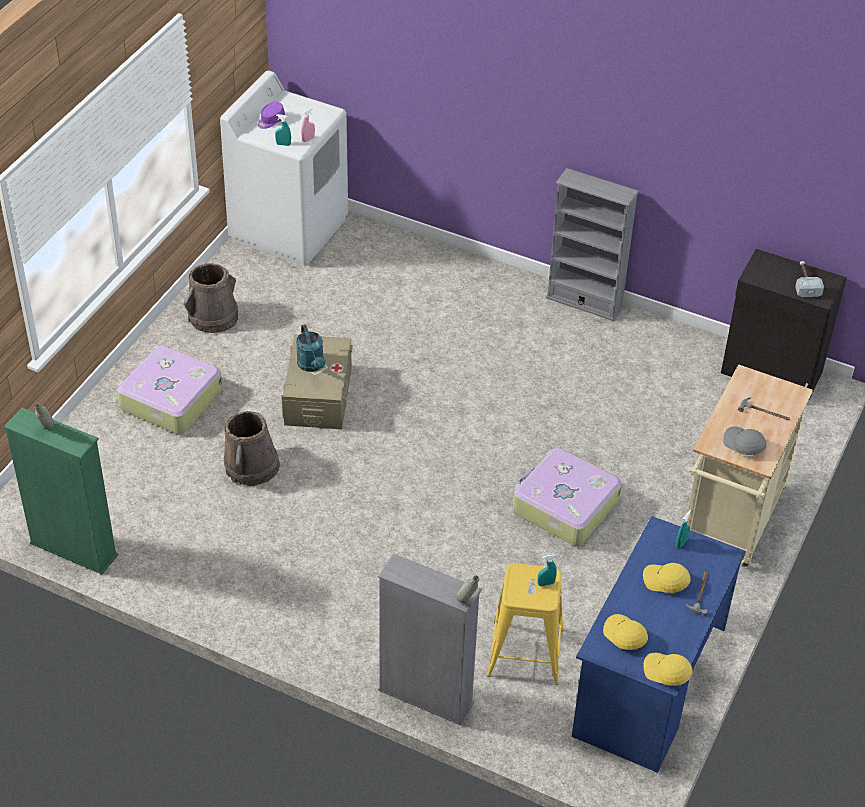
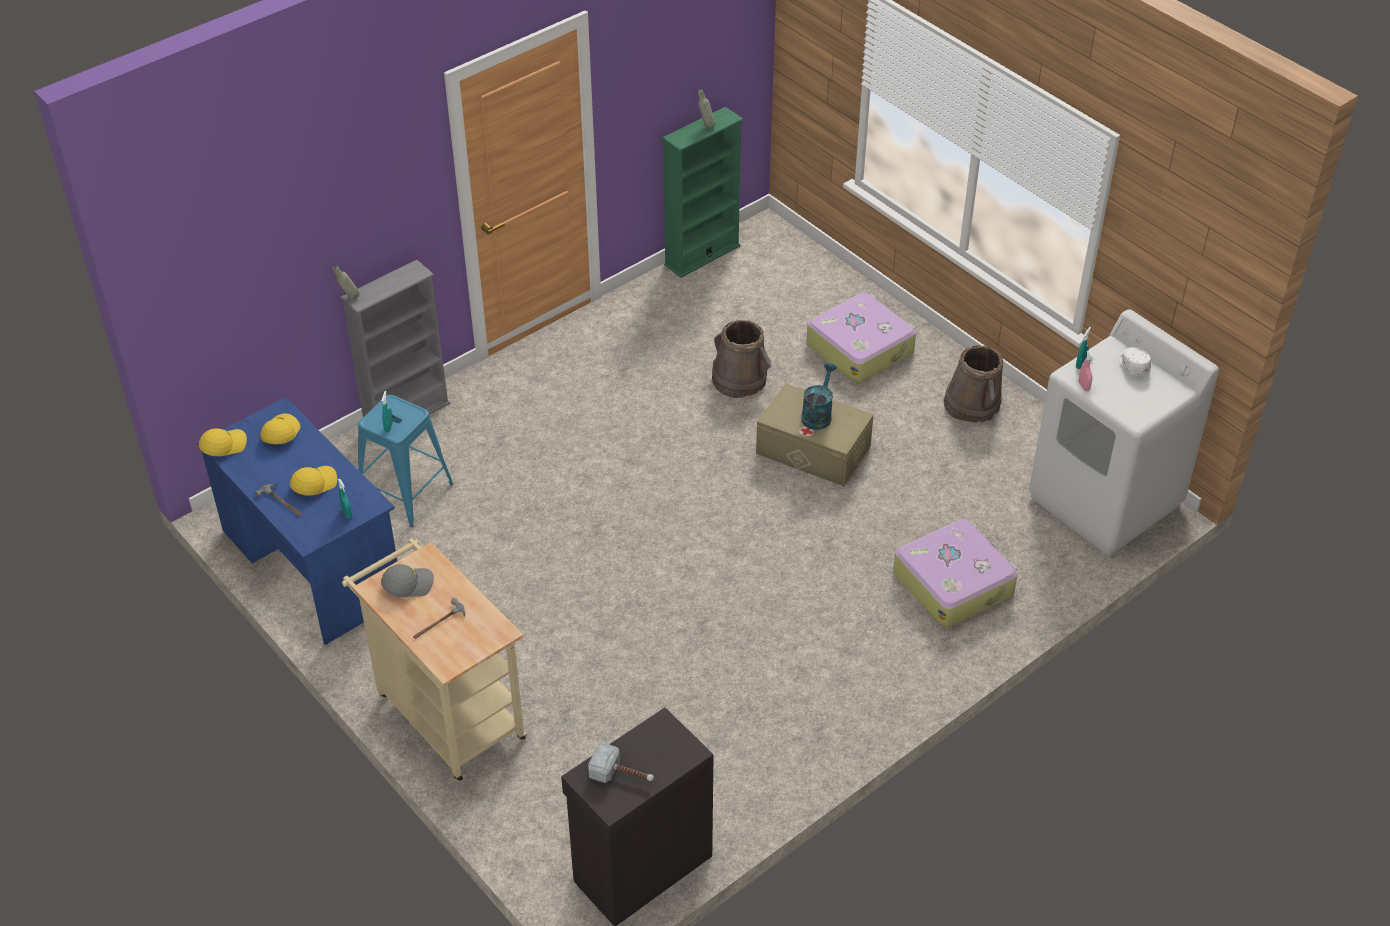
camera: 115 degrees right, 0 degrees up
purple cap [258,102,285,129] -> white cap [1118,347,1151,376]
turquoise watering can [296,324,325,372] -> turquoise watering can turned 105 degrees clockwise [801,363,837,430]
yellow stool [487,563,564,685] -> blue stool [358,395,453,527]
suitcase [513,448,622,546] -> suitcase moved to [893,519,1018,628]
grey bookcase [546,168,639,321] -> none
yellow cap [603,614,648,650] -> yellow cap turned 75 degrees counterclockwise [260,414,300,444]

